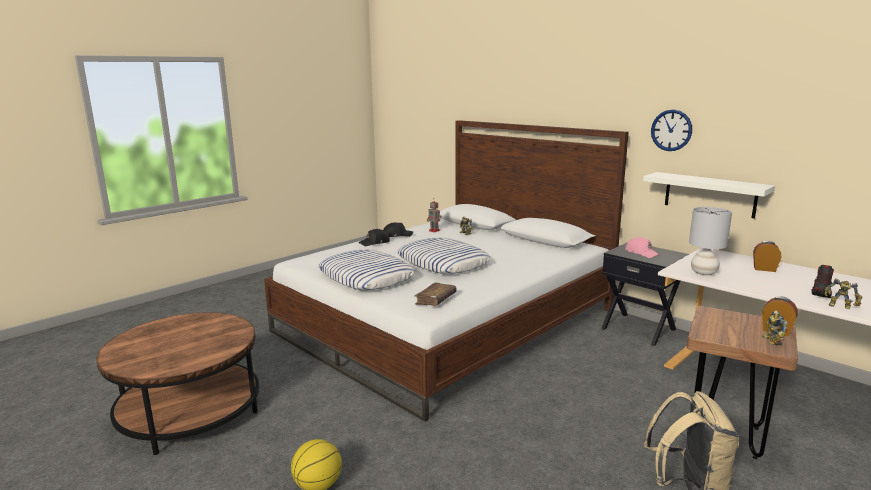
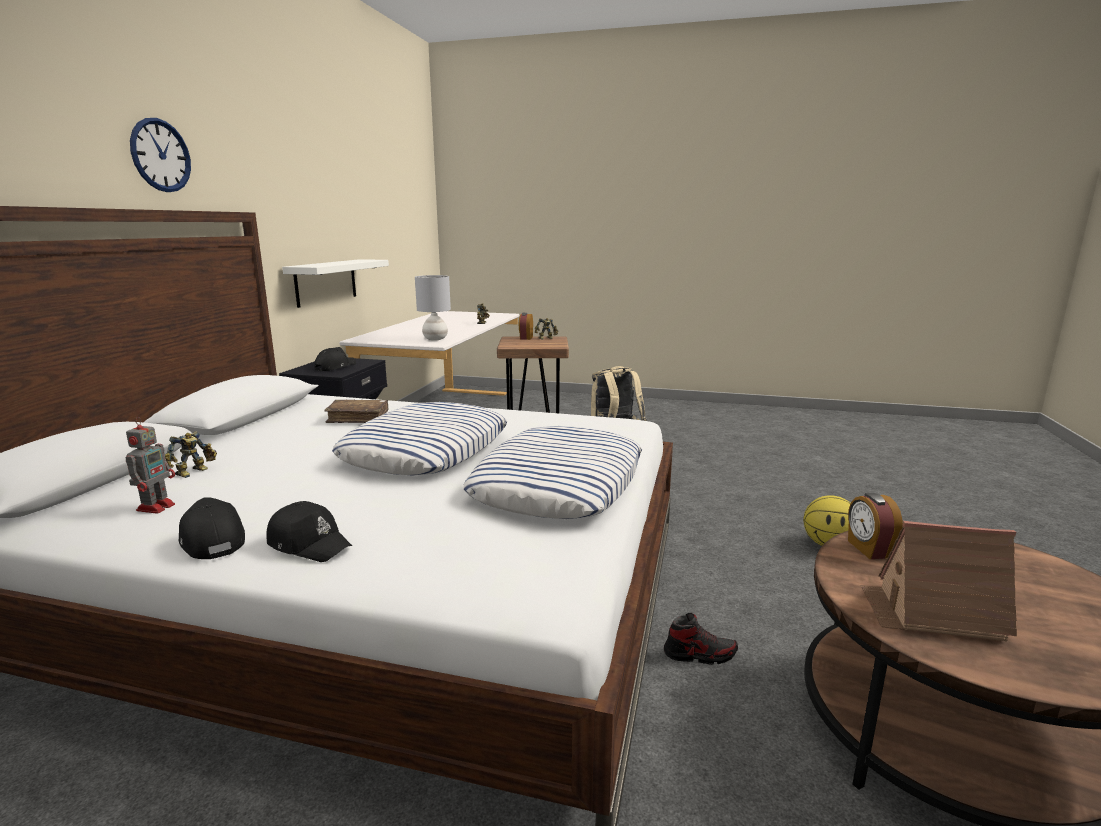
camera: 120 degrees left, 0 degrees up
brown book [414,282,456,306] -> brown book moved to [324,400,389,423]
pink cap [625,237,659,258] -> black cap [314,347,356,371]
wall clock [651,110,692,151] -> wall clock moved to [130,118,191,192]
alarm clock [753,241,781,272] -> alarm clock moved to [848,493,903,559]
shoe [811,265,834,298] -> shoe moved to [664,613,738,665]
none -> toy house [861,521,1017,642]

